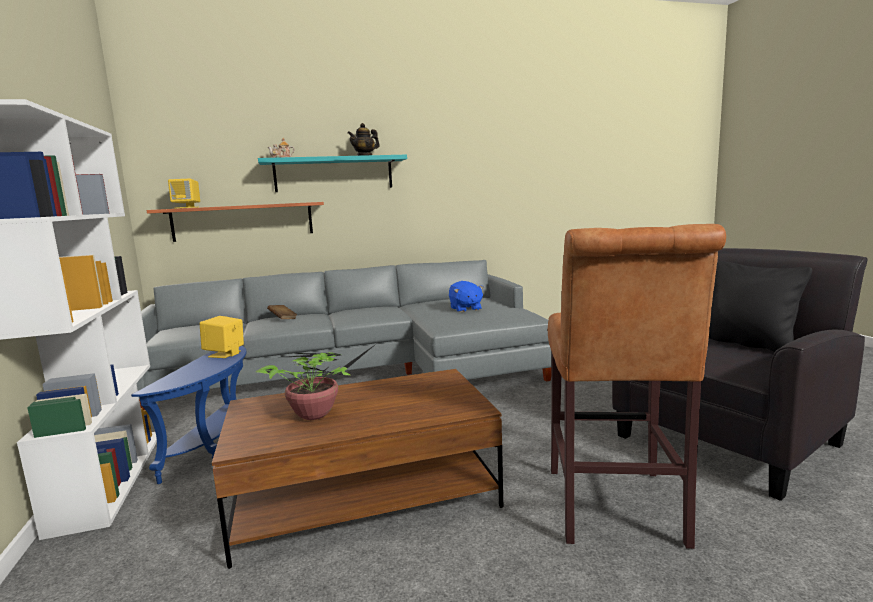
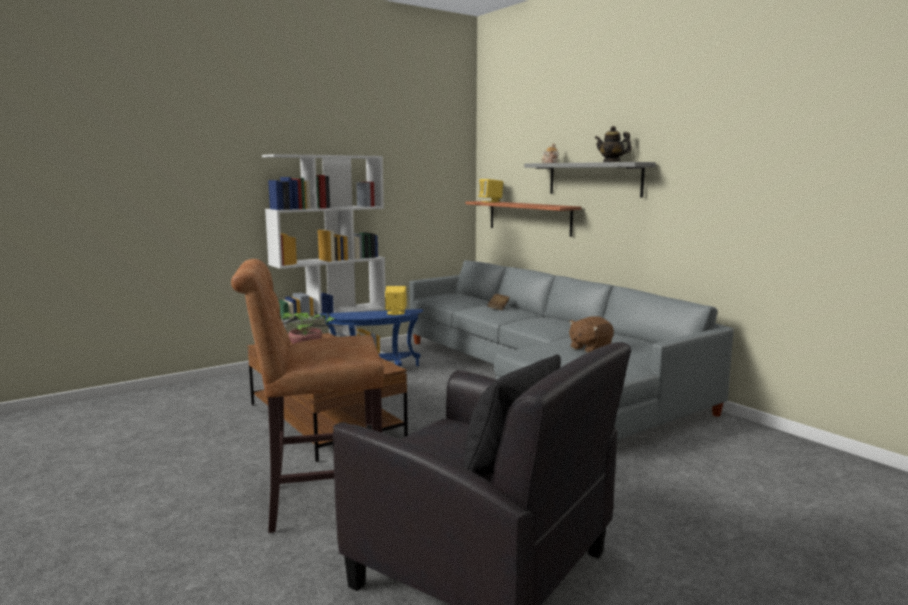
camera: 70 degrees right, 0 degrees up
turquoise shelf [258,155,407,192] -> grey shelf [524,162,656,198]
blue plush toy [449,281,484,312] -> brown plush toy [569,316,614,353]

